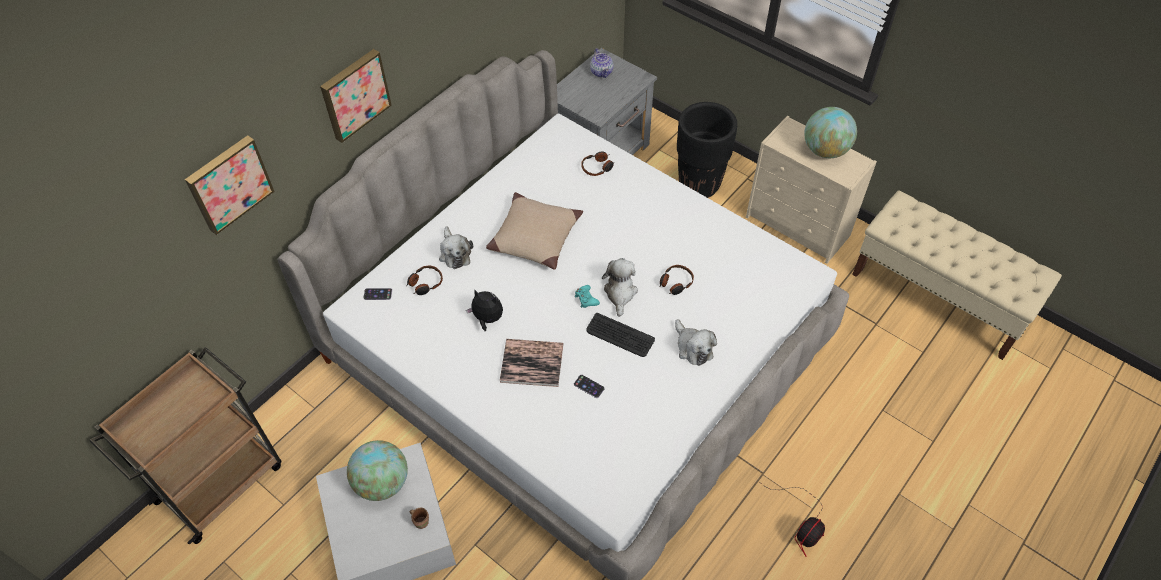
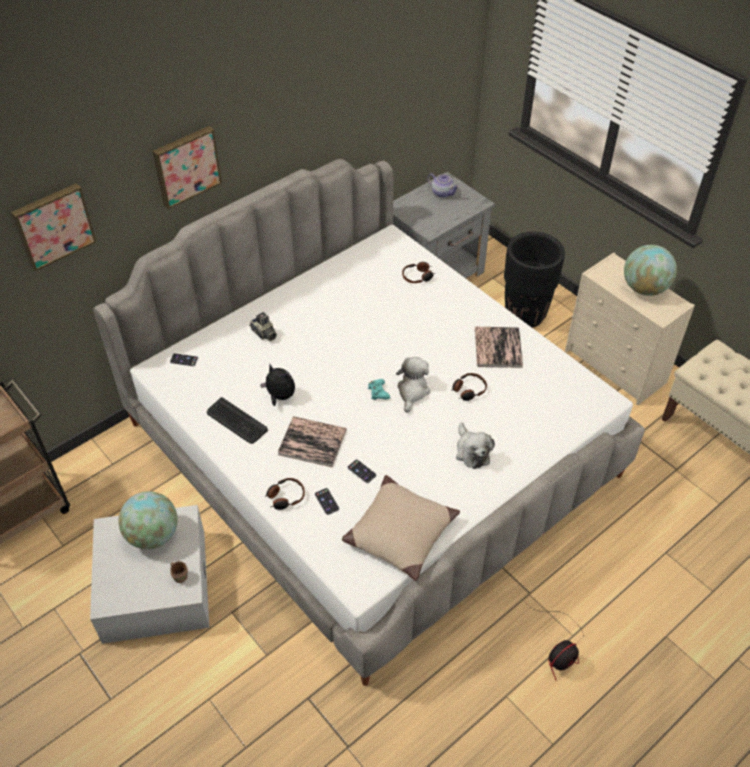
camera: 10 degrees right, 5 degrees down
headphones [406,266,443,295] -> headphones moved to [264,478,305,510]
plush toy [439,226,473,269] -> camera [249,312,277,341]
beige pillow [486,192,583,270] -> beige pillow moved to [342,475,460,581]
keyboard [586,313,655,357] -> keyboard moved to [207,397,268,444]
teapot [590,48,614,78] -> teapot turned 45 degrees counterclockwise [428,173,459,198]
none -> phone [315,488,339,515]
none -> book [475,327,523,368]

